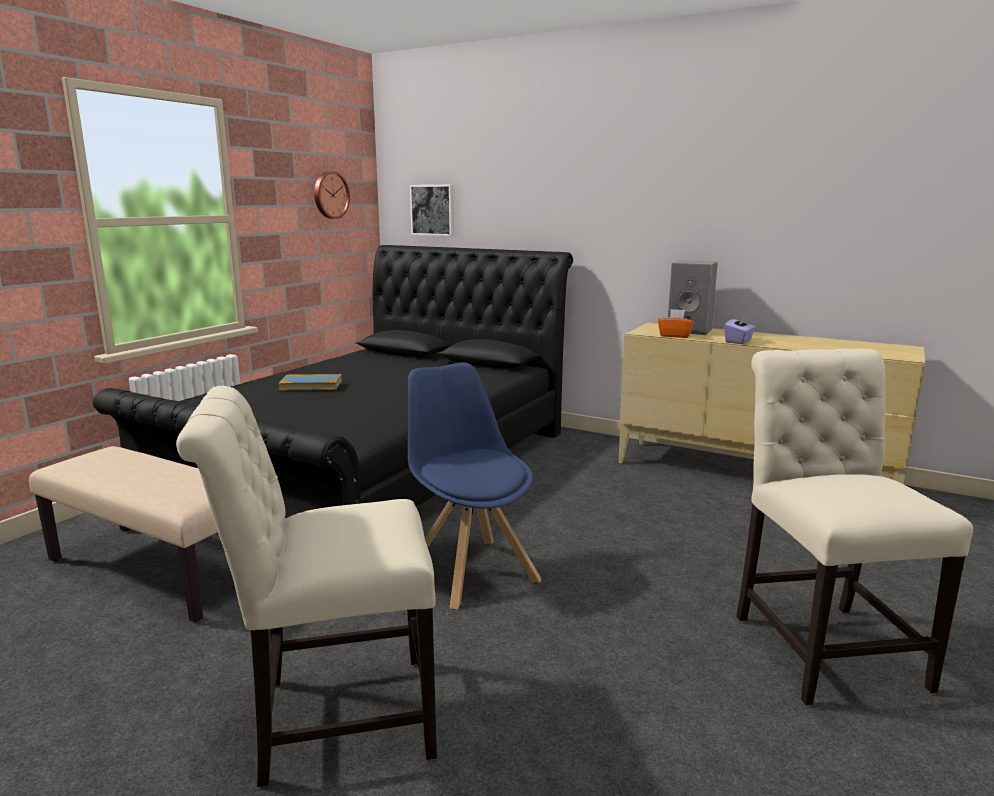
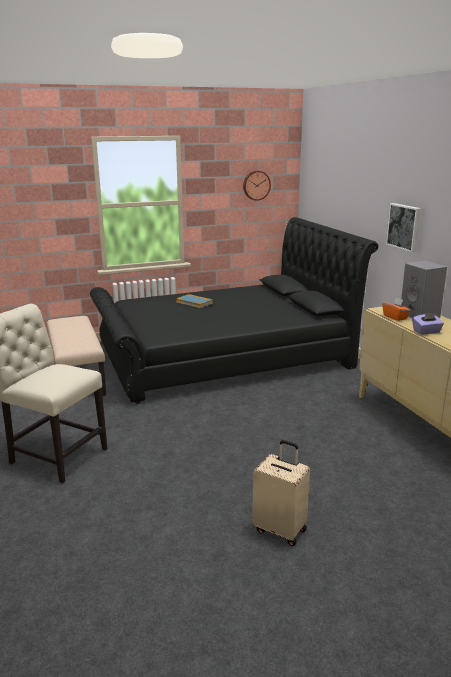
camera: 40 degrees right, 5 degrees up
blue chair [408,363,541,610] -> none
picture [410,185,454,236] -> picture moved to [386,203,421,252]
beige chair [736,349,973,705] -> beige suitcase [253,440,310,546]

